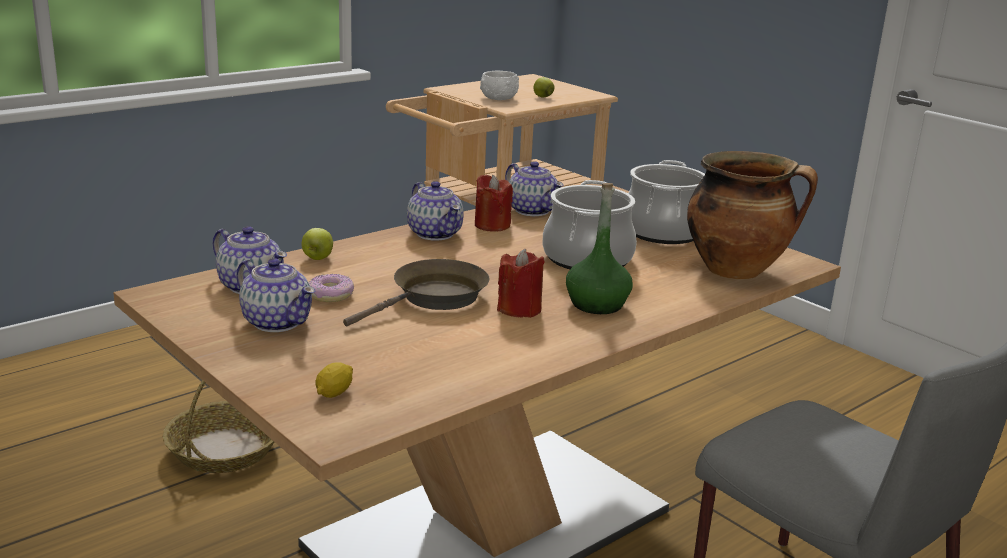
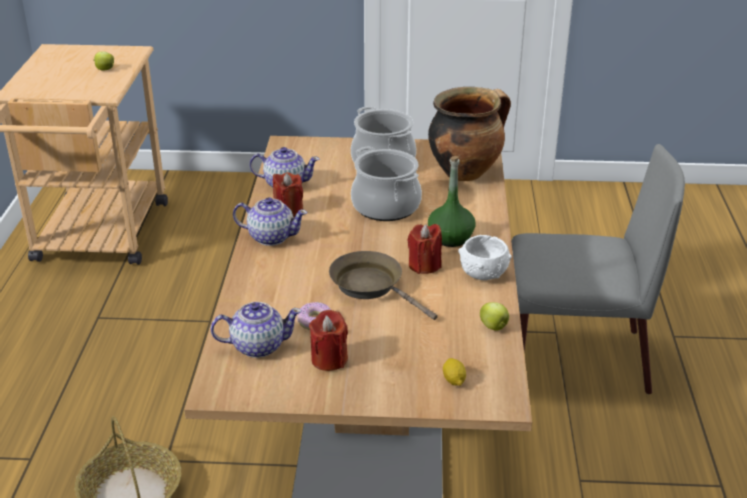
camera: 45 degrees left, 10 degrees up
teapot [236,258,315,332] -> red candle [309,310,348,371]
apple [301,228,333,260] -> apple moved to [480,302,509,330]
brown frying pan [343,259,490,326] -> brown frying pan turned 45 degrees counterclockwise [329,251,438,320]
white bowl [480,71,519,100] -> white bowl moved to [458,235,512,280]

